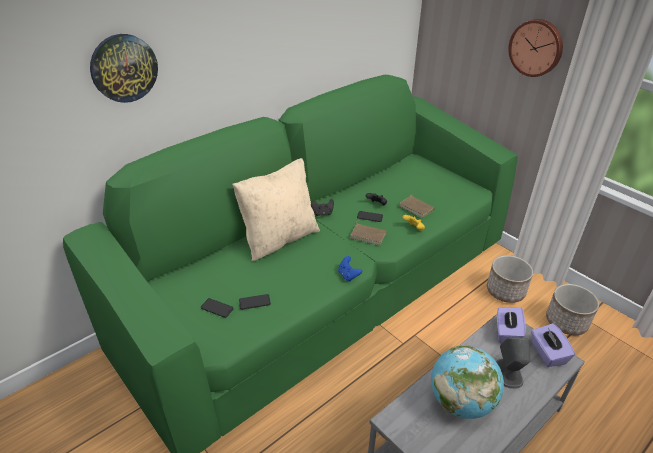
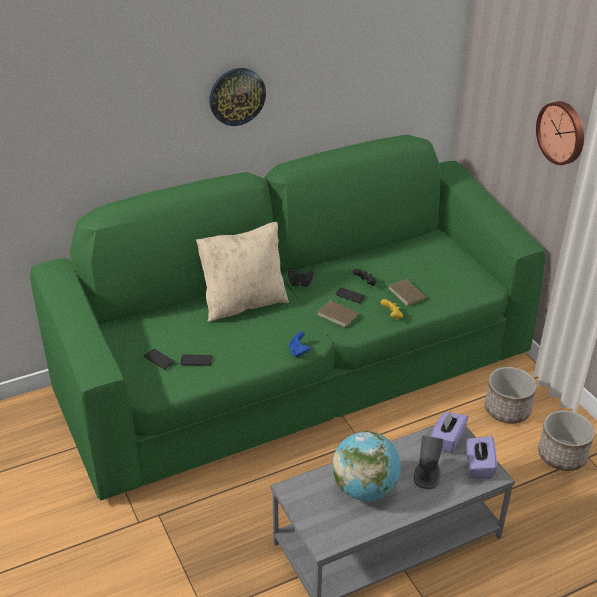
camera: 15 degrees right, 0 degrees up
wall clock [90,34,158,103] -> wall clock moved to [209,68,266,126]

